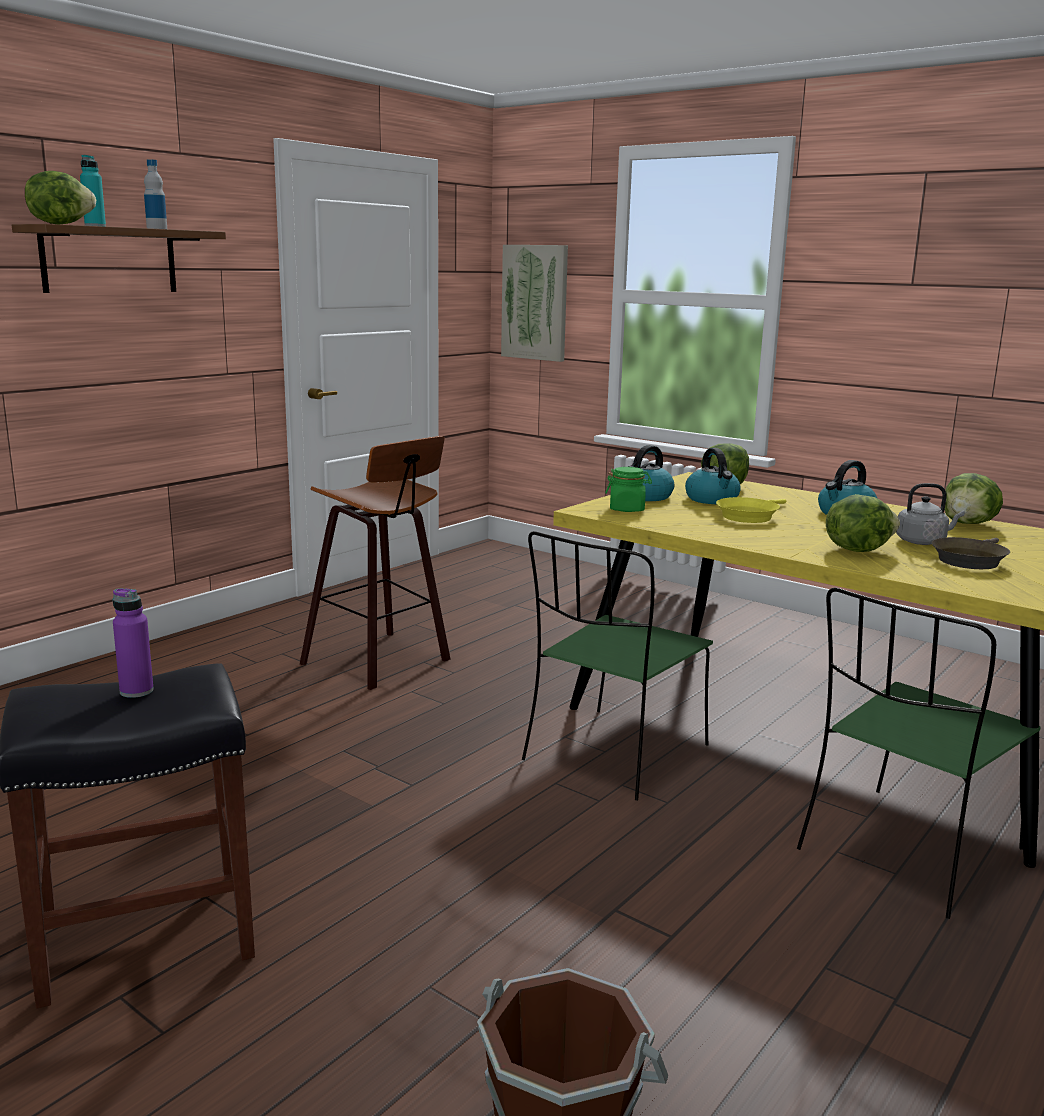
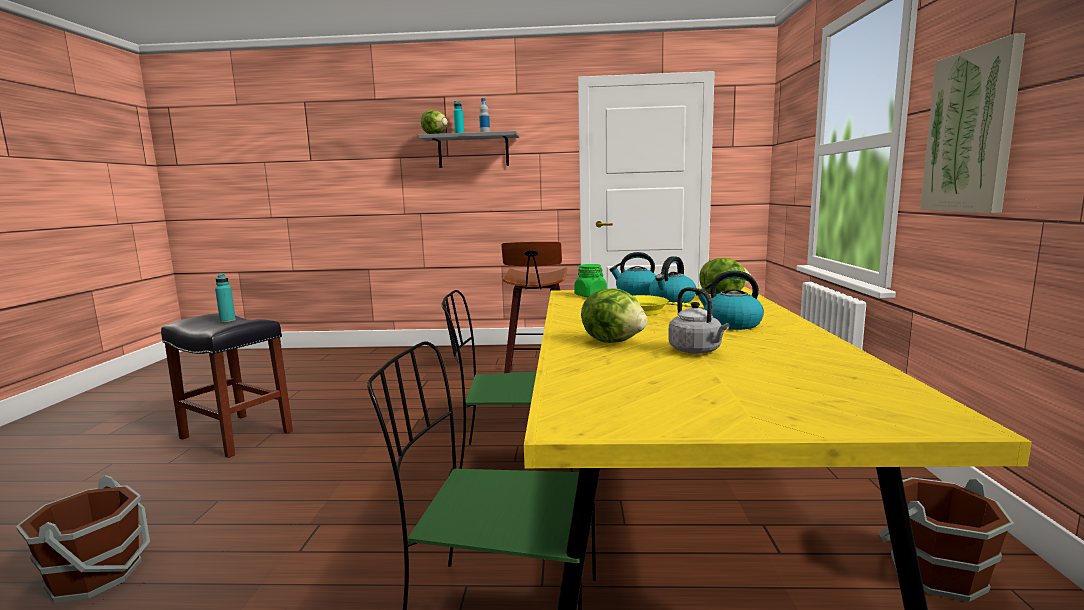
camera: 55 degrees right, 5 degrees down
brown shelf [12,224,226,293] -> grey shelf [419,131,519,168]
purple bottle [113,588,154,698] -> turquoise bottle [215,274,236,322]
picture [501,245,568,362] -> picture moved to [920,33,1025,213]
brown frying pan [932,537,1010,569] -> none
lettuce [944,473,1003,524] -> none
none -> brown bucket [878,477,1014,602]

